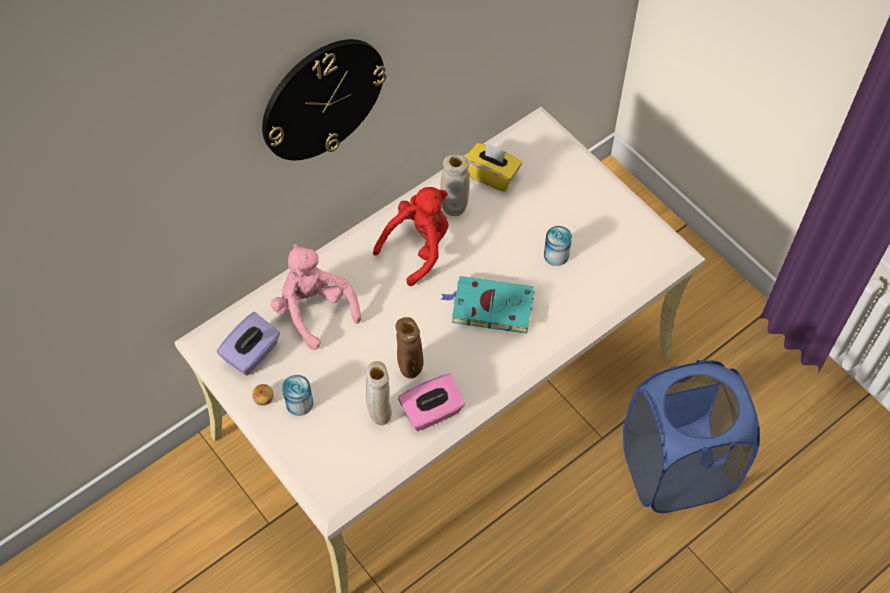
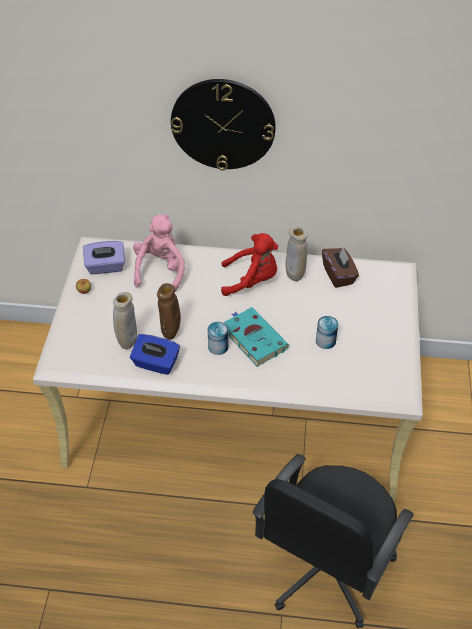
camera: 45 degrees right, 10 degrees down
can [282,375,313,416] -> can moved to [208,322,228,355]
pink tissue box [398,374,465,431] -> blue tissue box [130,334,180,375]
yellow tissue box [465,143,522,192] -> brown tissue box [322,246,359,288]
blue laundry basket [623,360,760,513] -> black office chair [253,454,414,628]

